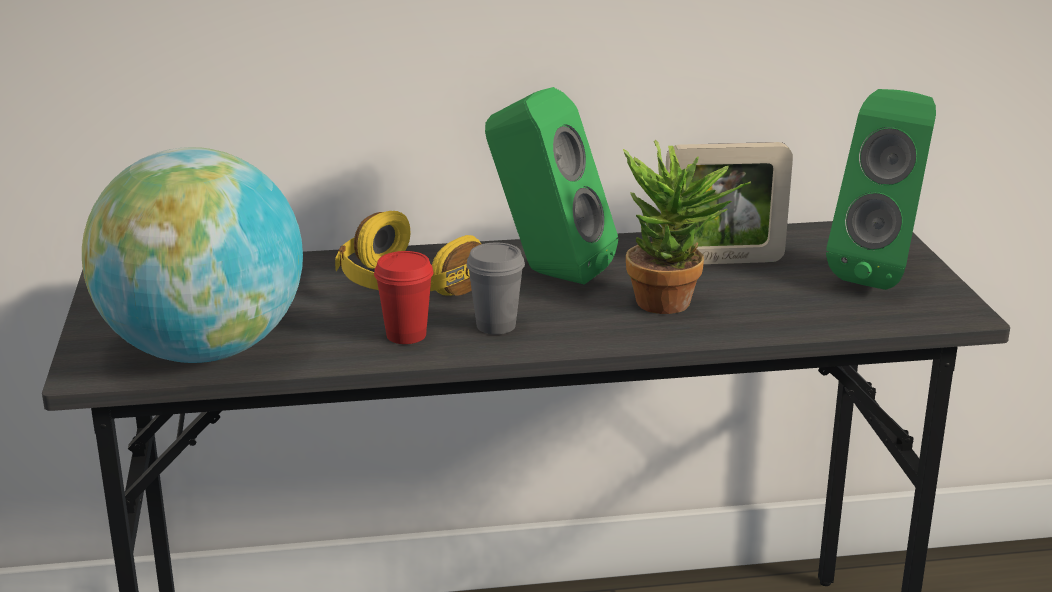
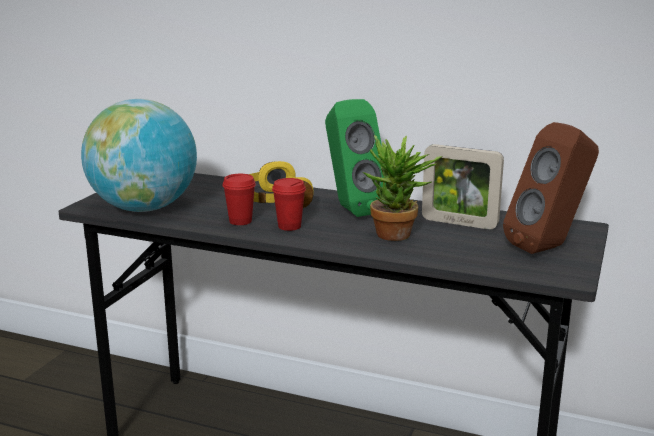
camera: 30 degrees right, 5 degrees down
grey cup [466,243,525,335] -> red cup [272,178,306,231]
green speaker [826,89,936,290] -> brown speaker [503,122,599,254]

